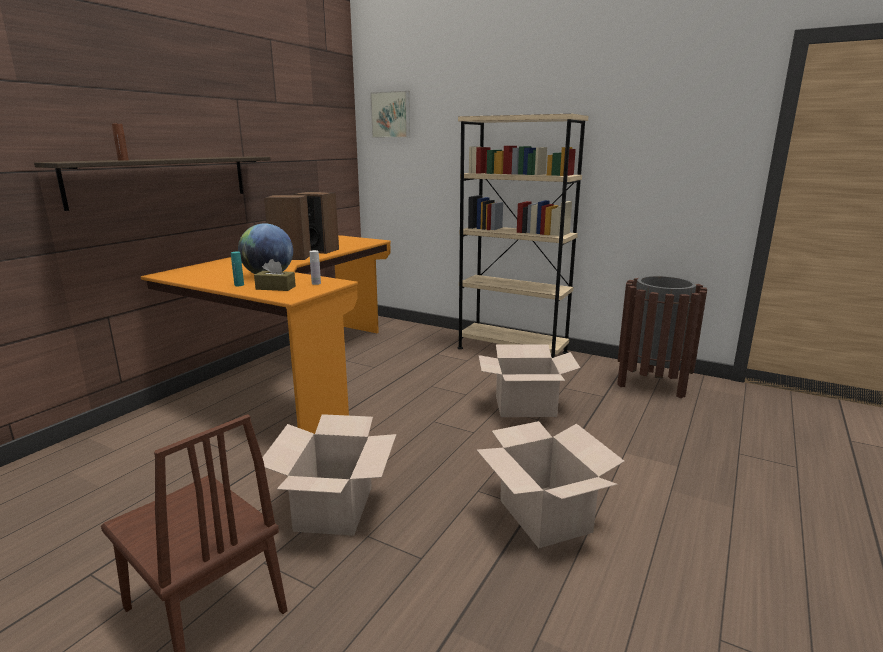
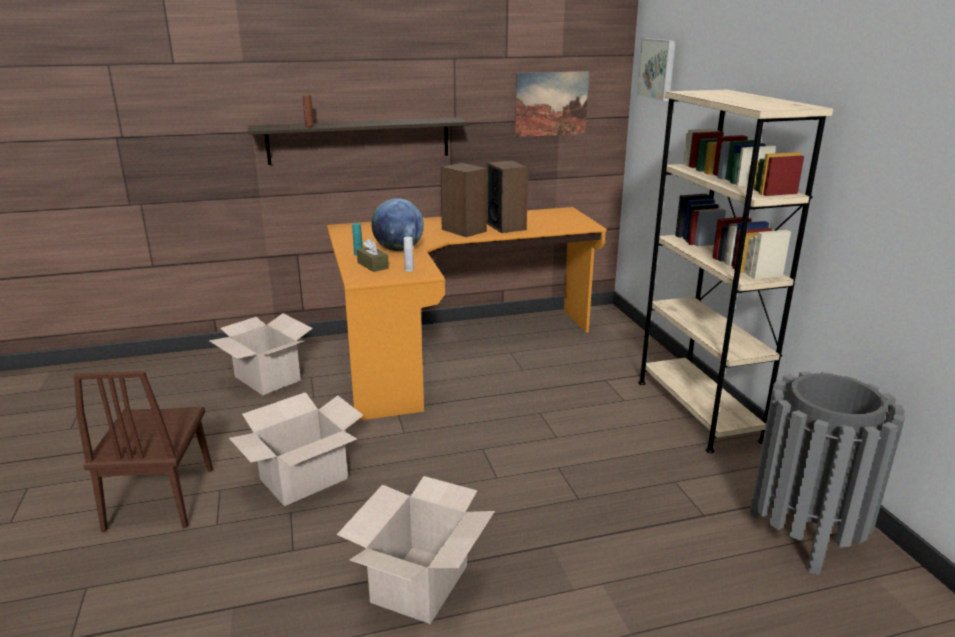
camera: 45 degrees right, 5 degrees up
cardboard box [478,344,580,417] -> cardboard box moved to [209,313,313,395]
brown trash can [617,276,707,398] -> grey trash can [749,371,905,575]
none -> picture [515,71,589,137]

